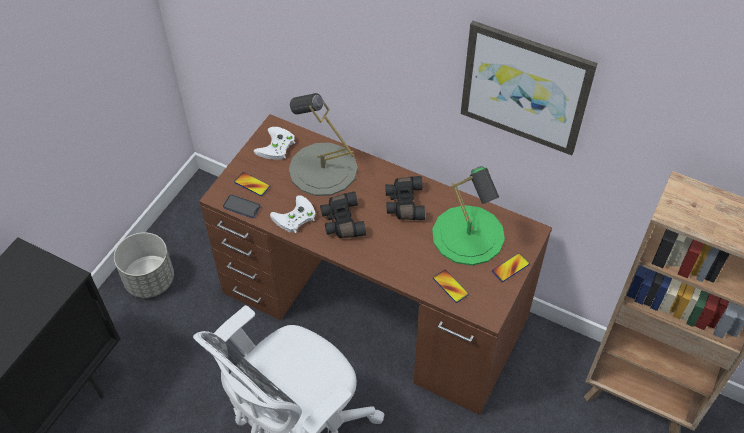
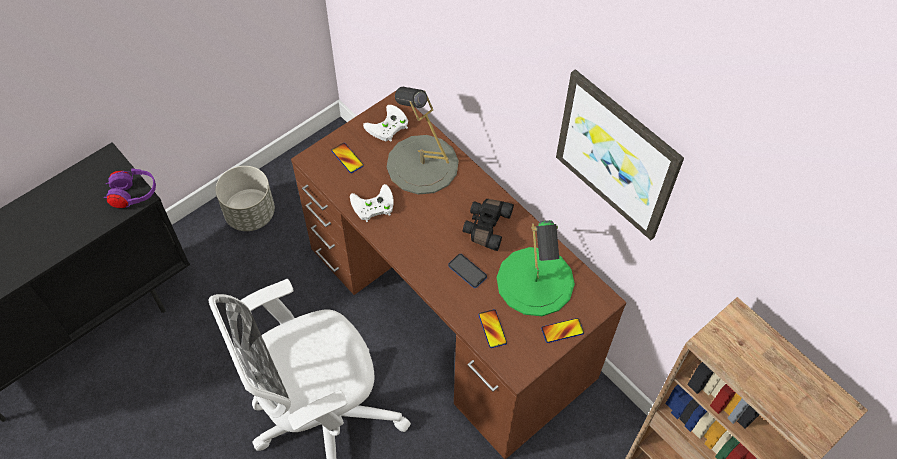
camera: 20 degrees right, 5 degrees up
phone [223,194,261,218] -> phone moved to [448,254,487,288]
black binoculars [320,191,366,238] -> none
none -> purple headphones [104,168,156,208]

